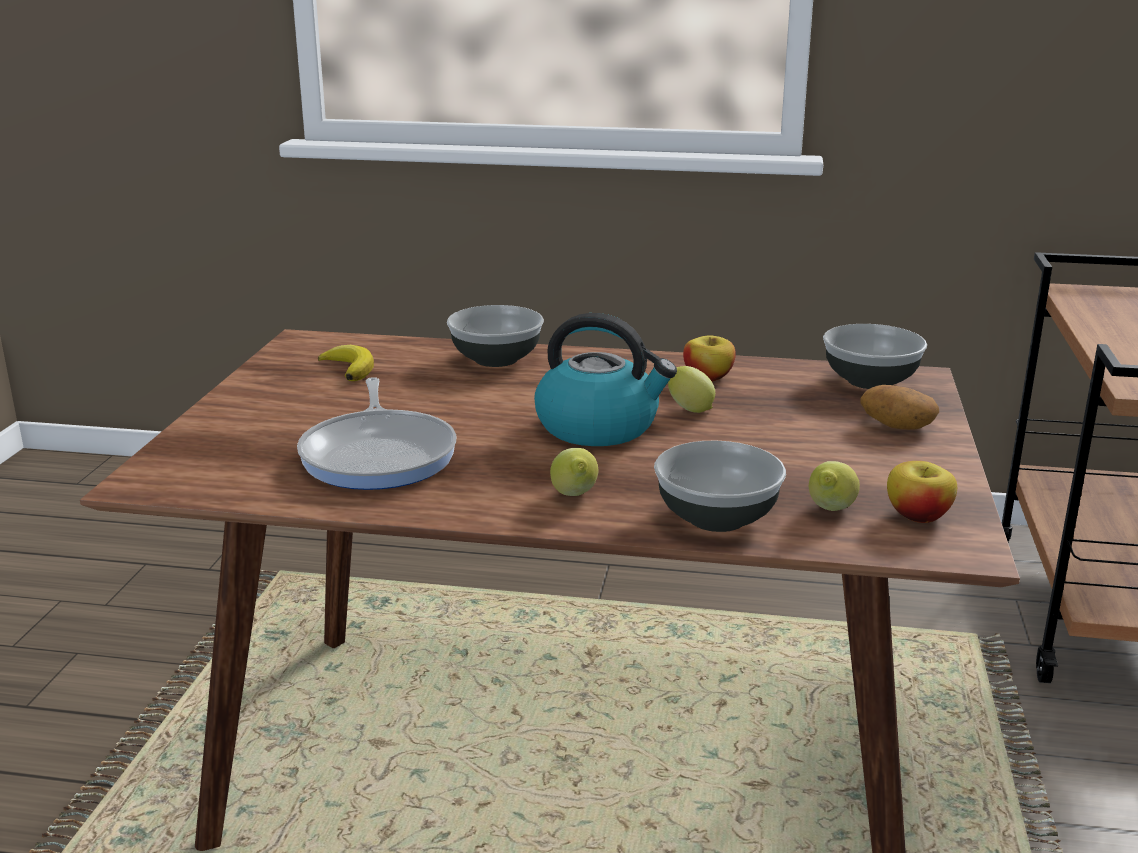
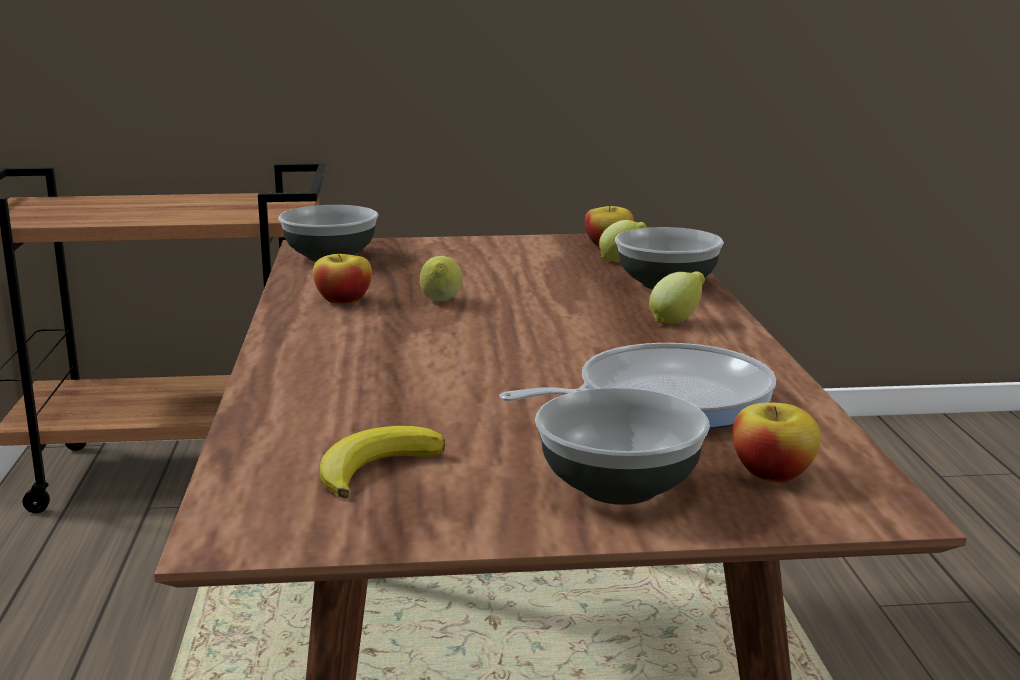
camera: 105 degrees left, 5 degrees down
bowl [447,305,544,367] -> bowl moved to [535,388,710,505]
kettle [534,313,677,446] -> none
potato [860,385,939,430] -> none
none -> apple [732,402,821,483]

